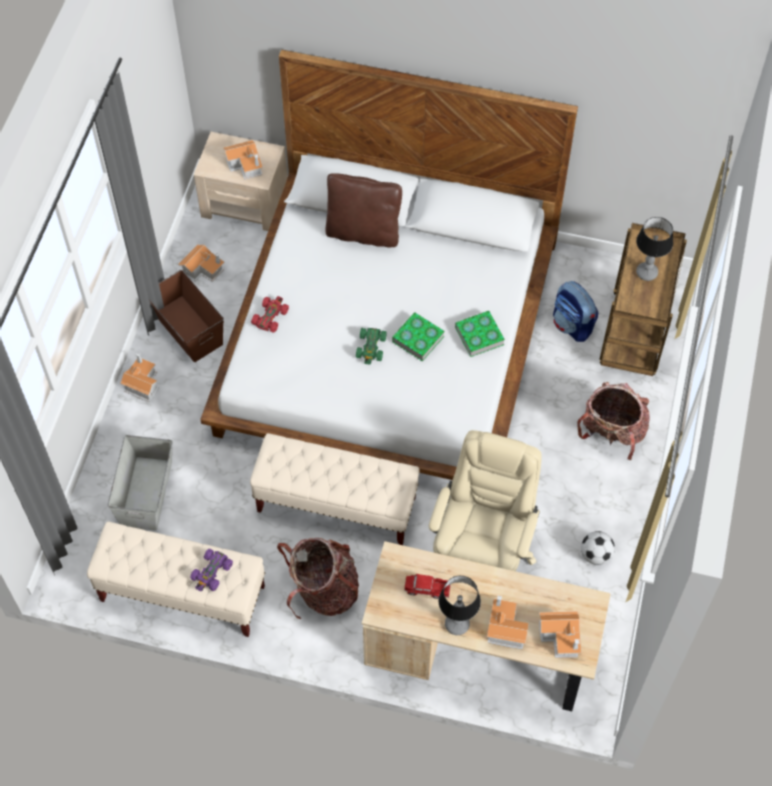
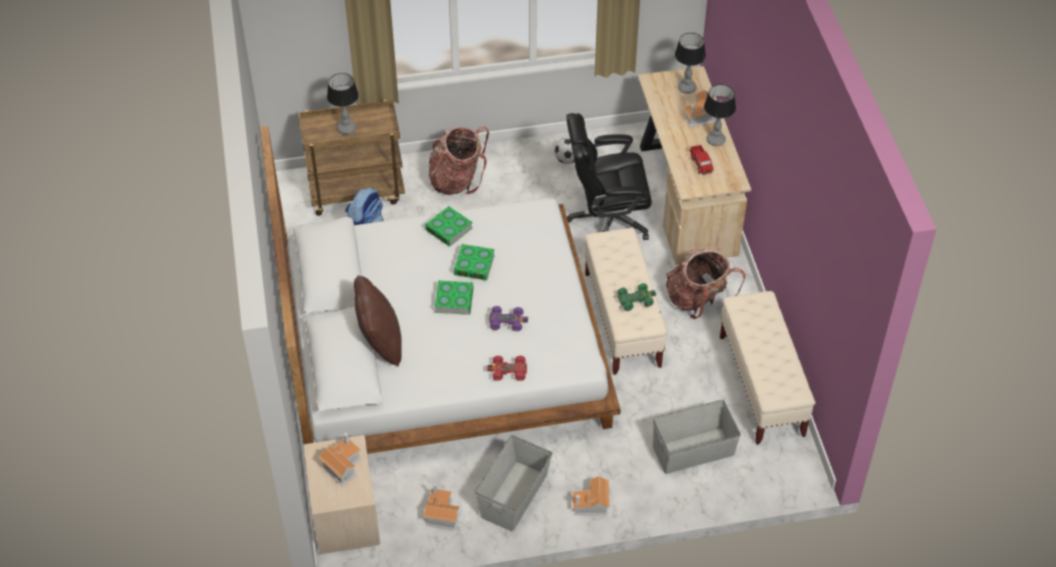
camera: 115 degrees left, 10 degrees down
brown storage box [149,270,224,362] -> grey storage box [475,435,552,532]
purple toy car [190,549,233,591] -> purple toy car moved to [489,306,528,331]
green toy car [356,328,387,365] -> green toy car moved to [617,283,656,311]
beige office chair [429,430,542,571] -> black office chair [566,113,652,240]
toy house [539,611,581,658] -> table lamp [675,33,706,94]
none -> book [435,280,473,315]

